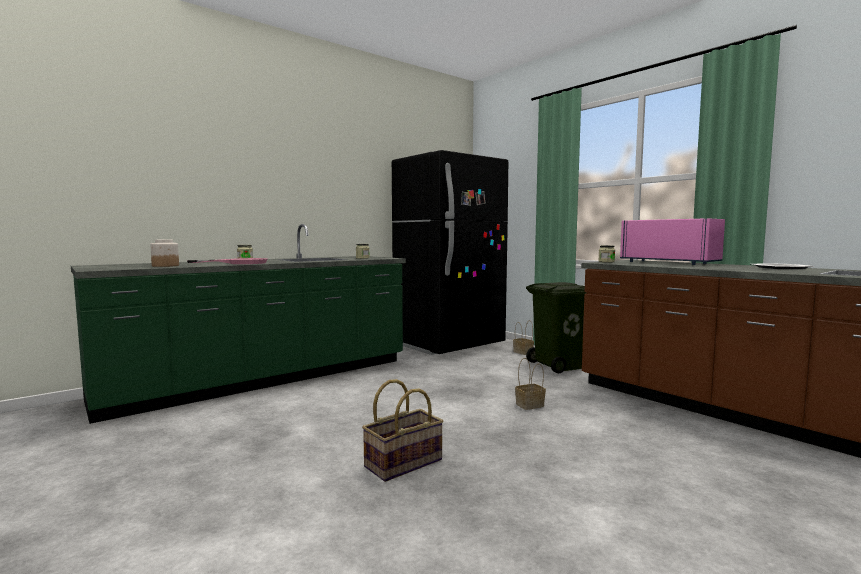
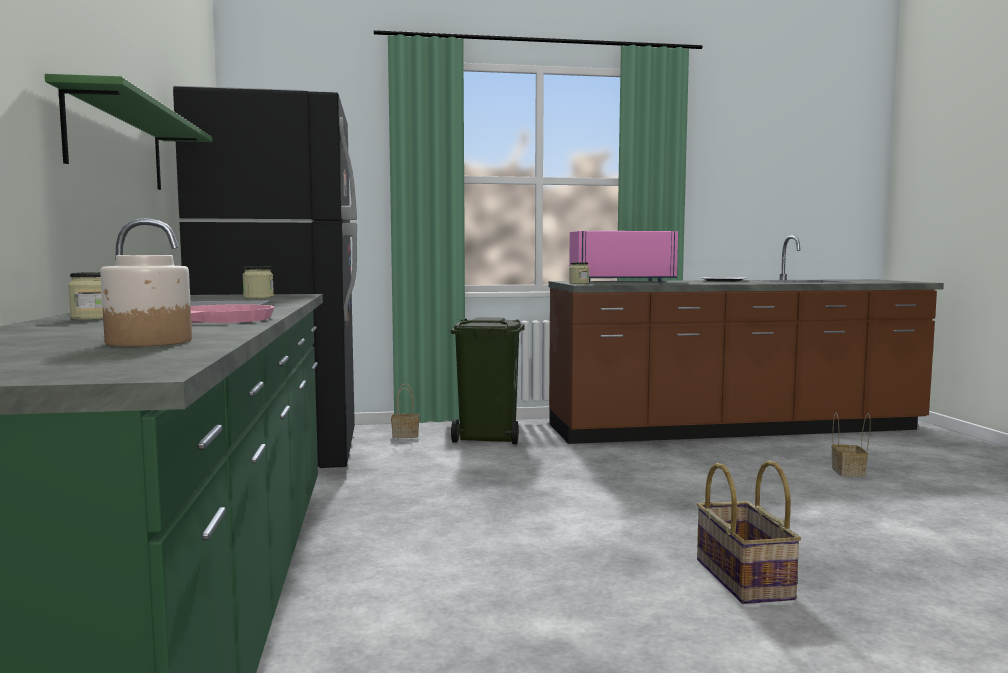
camera: 60 degrees left, 0 degrees up
basket [515,358,546,410] -> basket moved to [832,413,871,477]
none -> green shelf [45,74,212,190]

